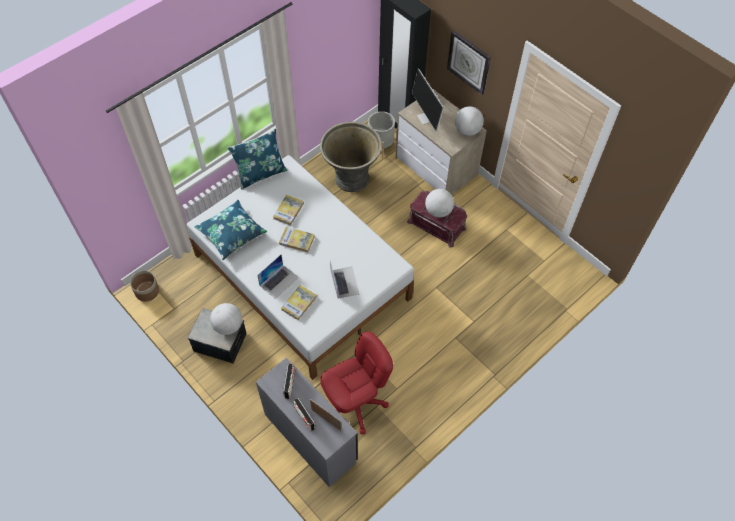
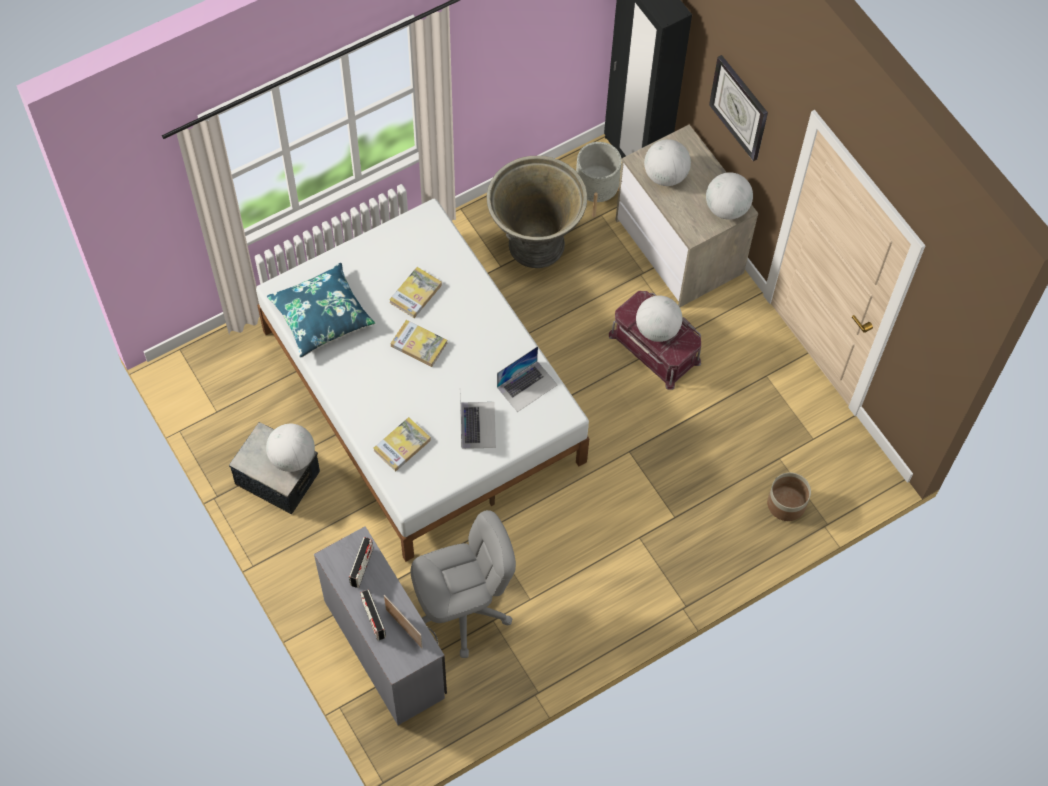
camera: 10 degrees right, 5 degrees up
planter [130,271,159,301] -> planter moved to [767,472,811,521]
blue pillow [228,129,287,190] -> none
laptop [257,255,299,299] -> laptop moved to [497,346,557,412]
red office chair [320,331,393,435] -> grey office chair [411,510,516,658]
monitor [412,69,444,131] -> globe [644,139,691,186]

